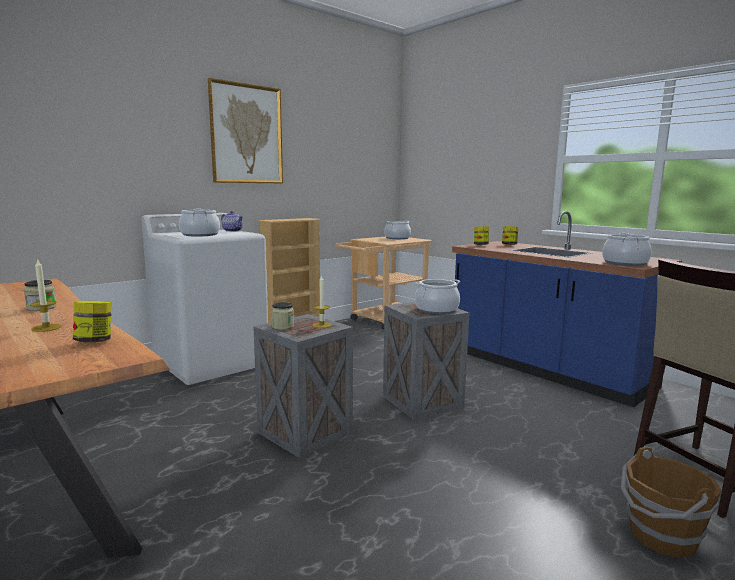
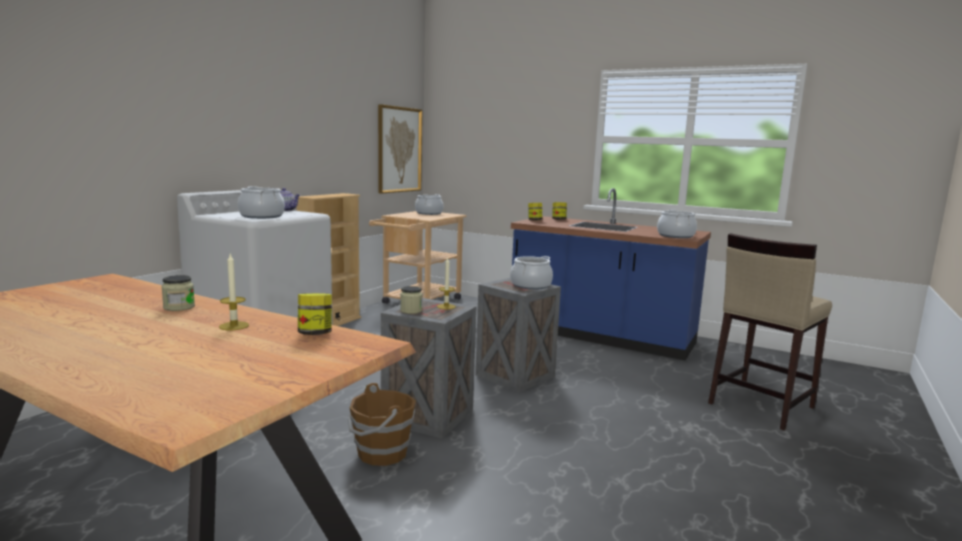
camera: 20 degrees left, 0 degrees up
picture [208,78,283,183] -> picture moved to [378,104,422,194]
brown bucket [621,447,722,558] -> brown bucket moved to [348,383,416,466]

